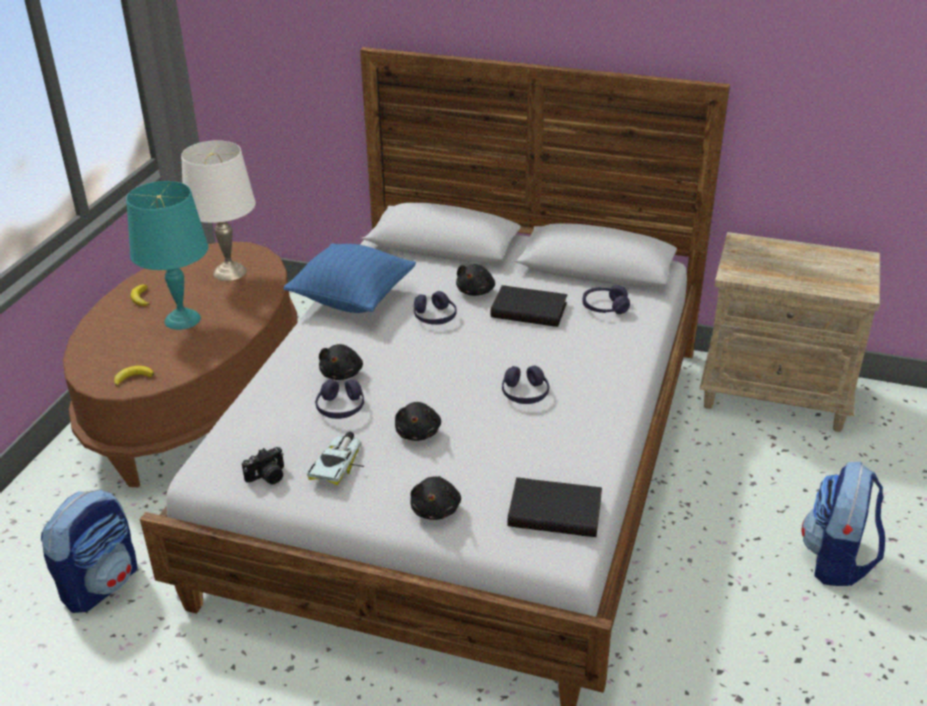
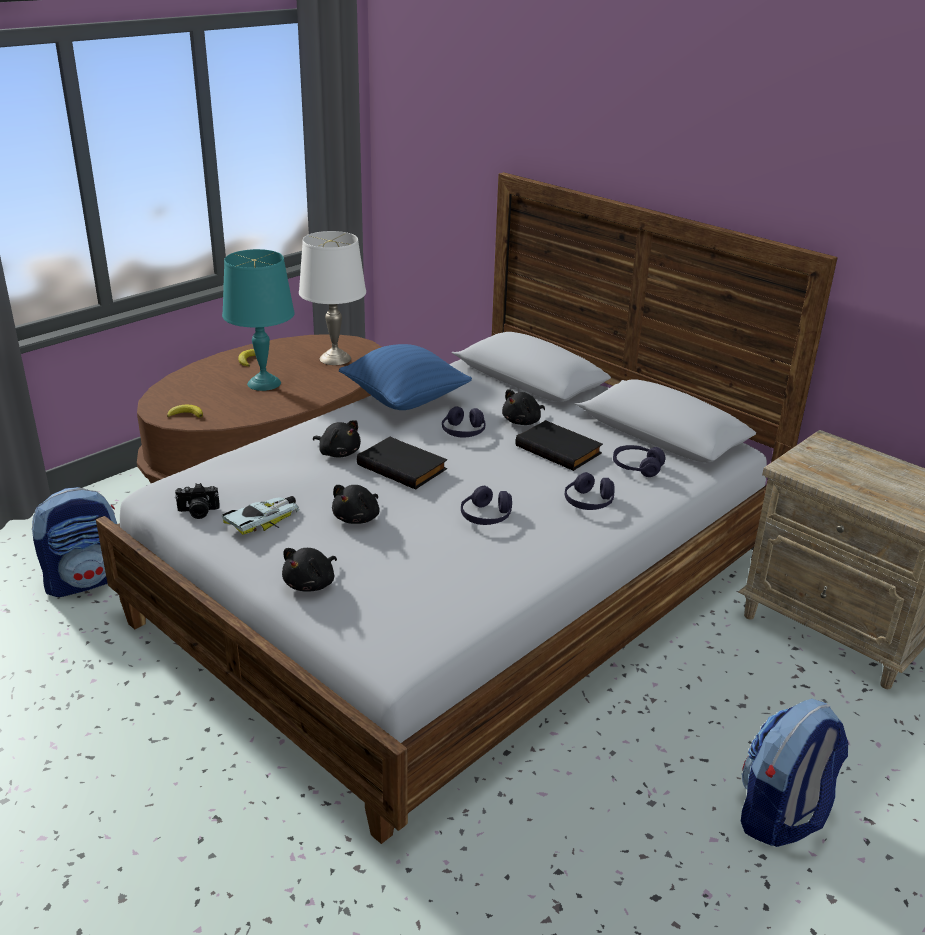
camera: 25 degrees right, 5 degrees down
purple headphones [315,379,364,419] -> purple headphones moved to [565,472,615,510]
black plush toy [319,344,363,380] -> black plush toy turned 90 degrees counterclockwise [313,420,361,458]
black book [507,477,602,537] -> black book moved to [357,437,447,489]

